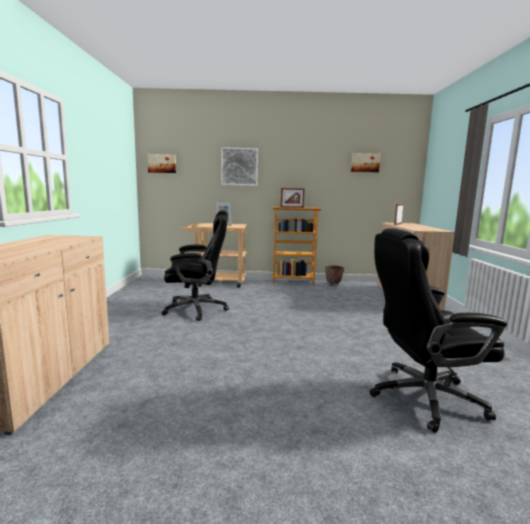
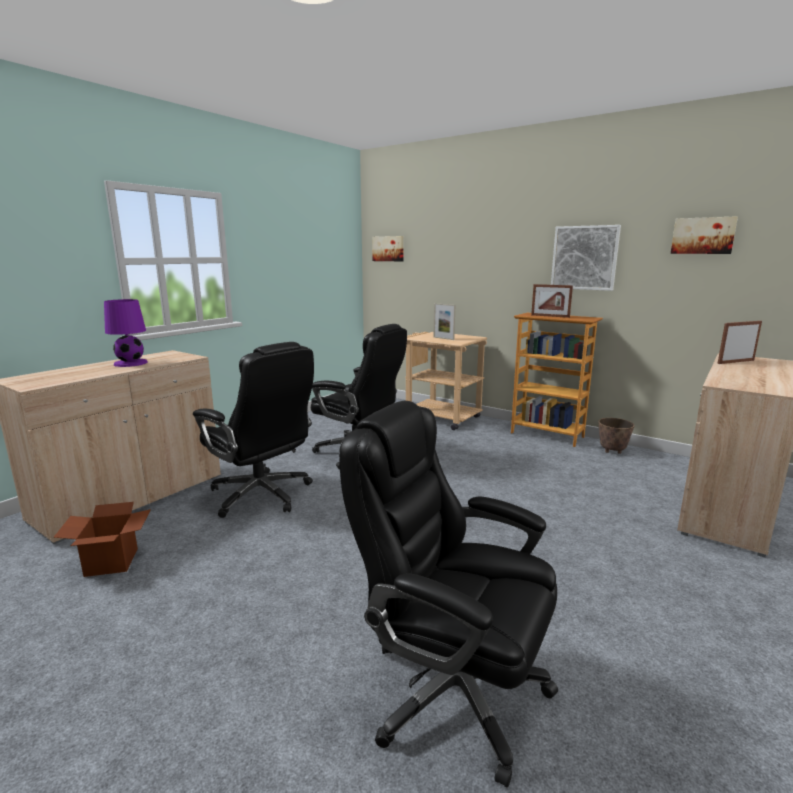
camera: 35 degrees right, 5 degrees up
picture [221,147,258,186] -> picture moved to [551,225,621,291]
none -> cardboard box [53,502,151,577]
none -> purple table lamp [104,299,148,367]
none -> black office chair [193,342,314,518]

